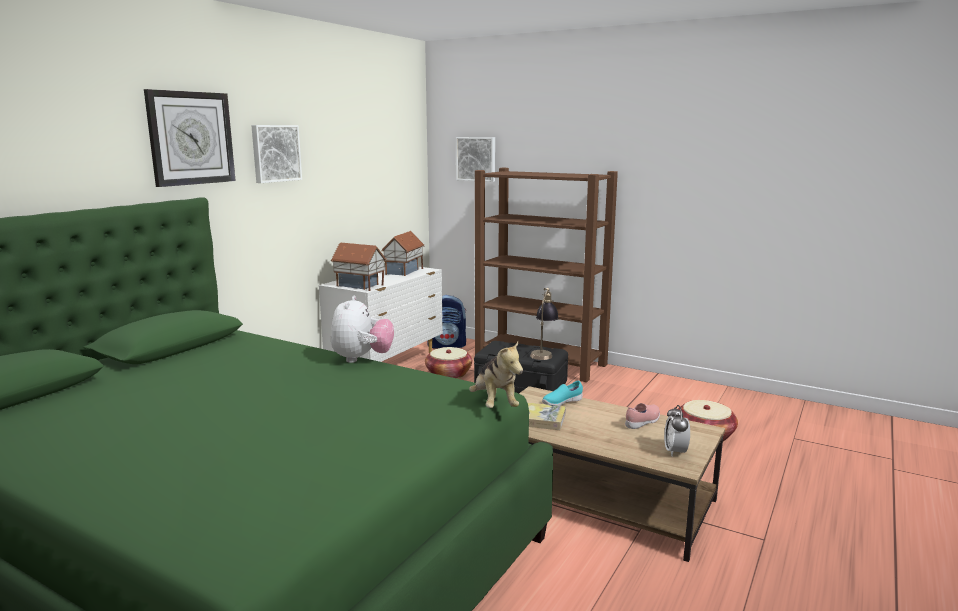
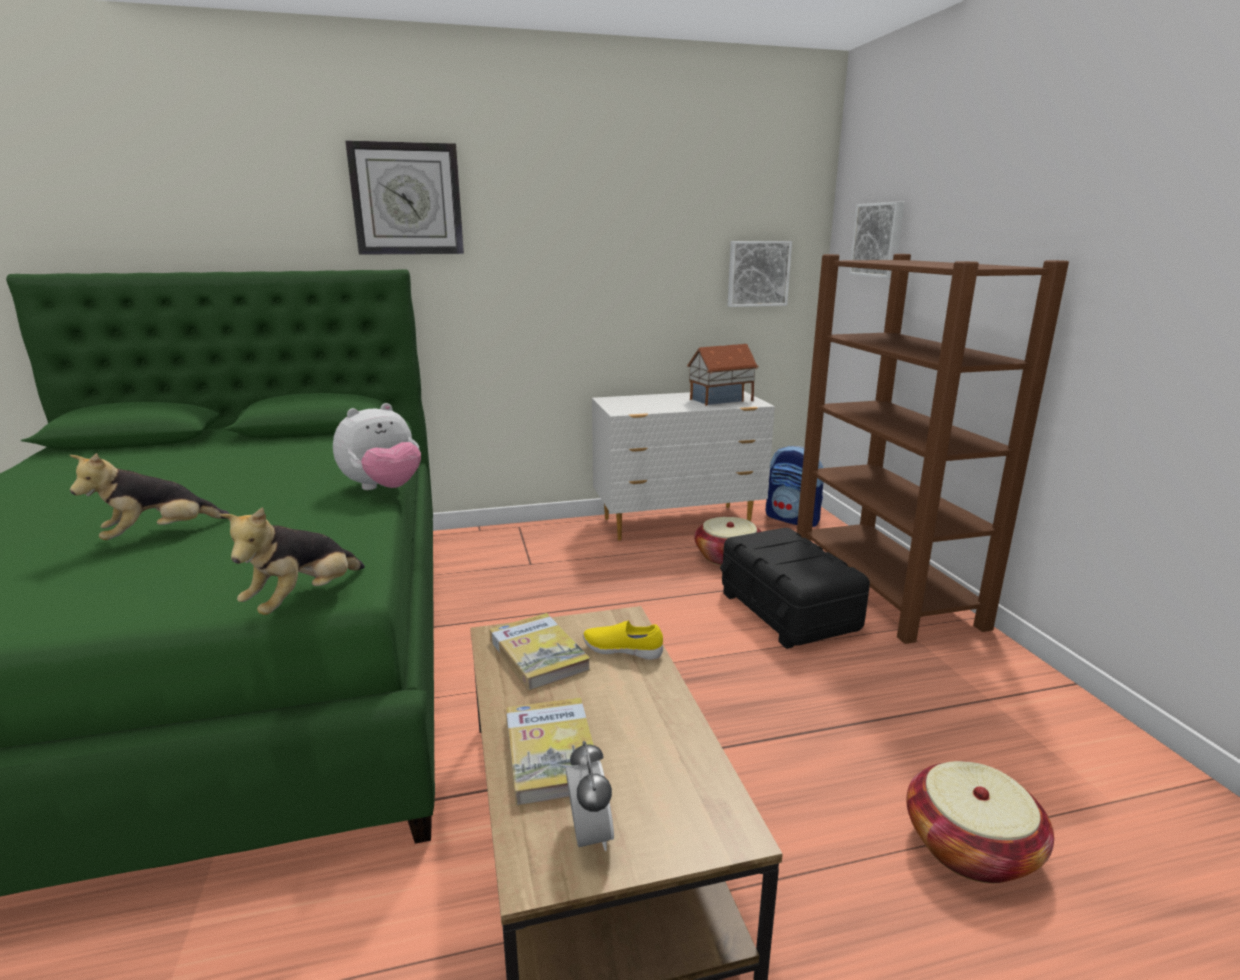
camera: 45 degrees right, 5 degrees up
picture [251,125,302,183] -> picture moved to [728,241,792,307]
toy house [331,243,386,291] -> none
table lamp [530,288,559,360] -> none
turquoise shoe [542,381,583,406] -> yellow shoe [583,621,663,660]
pink shoe [625,403,660,429] -> none
alarm clock [664,405,690,457] -> alarm clock turned 120 degrees clockwise [566,741,614,851]
none -> plush toy [69,453,230,540]
none -> book [506,698,594,806]

